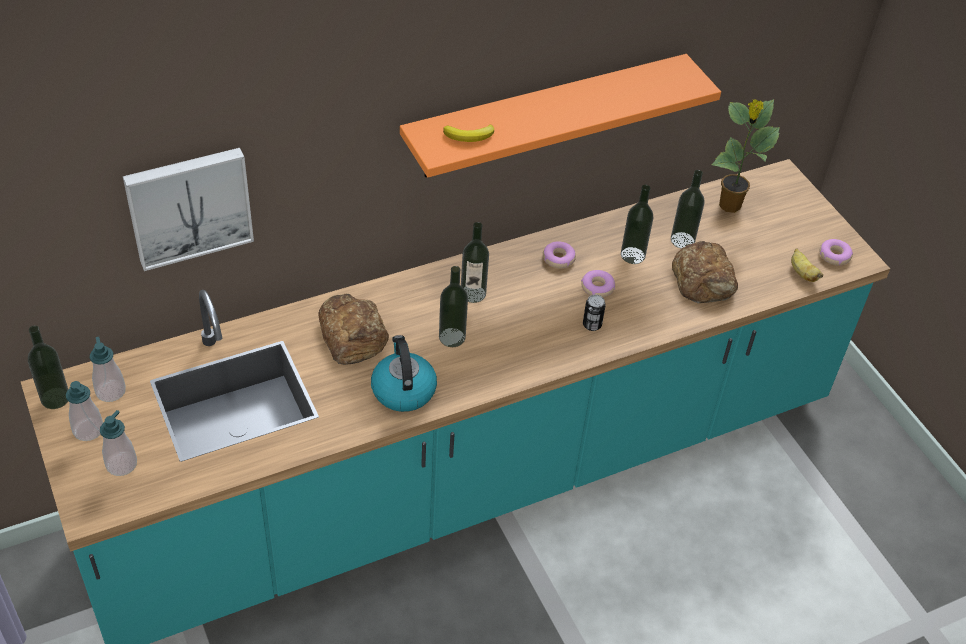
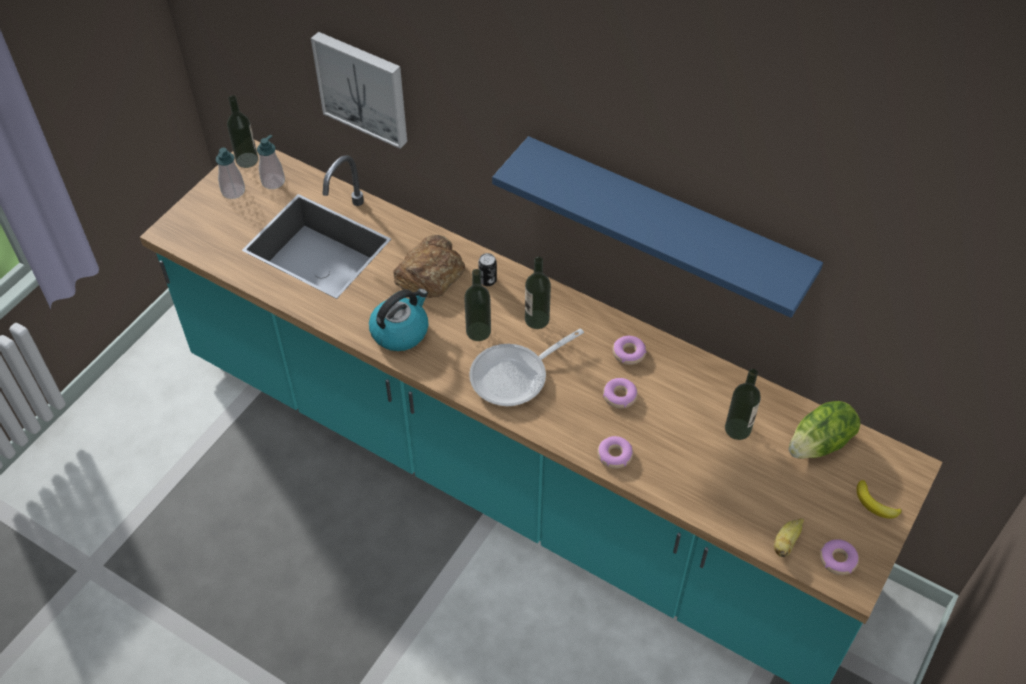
camera: 60 degrees right, 5 degrees up
soap dispenser [100,410,137,476] -> none
orange shelf [400,54,721,177] -> blue shelf [492,136,823,318]
banana [443,124,494,142] -> banana moved to [857,480,902,519]
can [583,295,606,331] -> can moved to [478,253,497,286]
bottle [621,185,653,264] -> none
bread [672,241,738,303] -> none
potted plant [712,99,780,213] -> lettuce [789,401,860,459]
none -> frying pan [469,328,584,406]
none -> donut [597,436,633,469]

